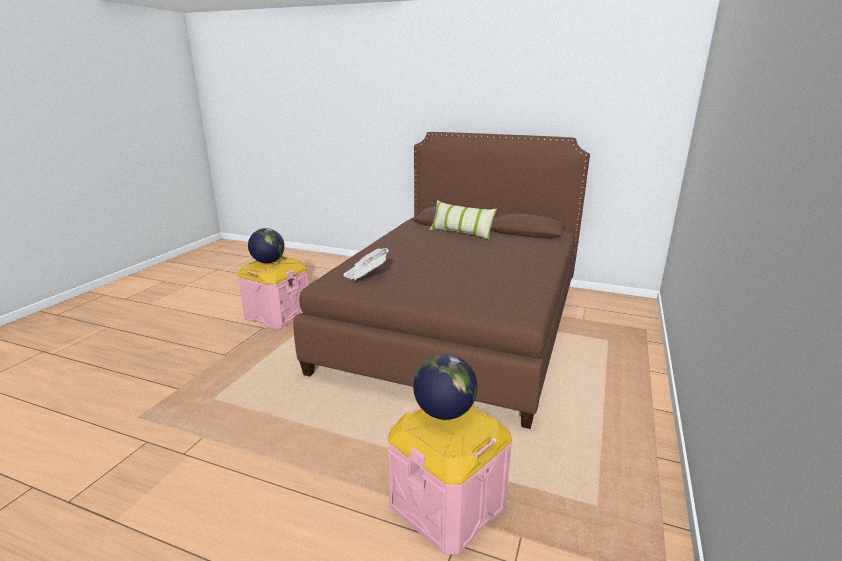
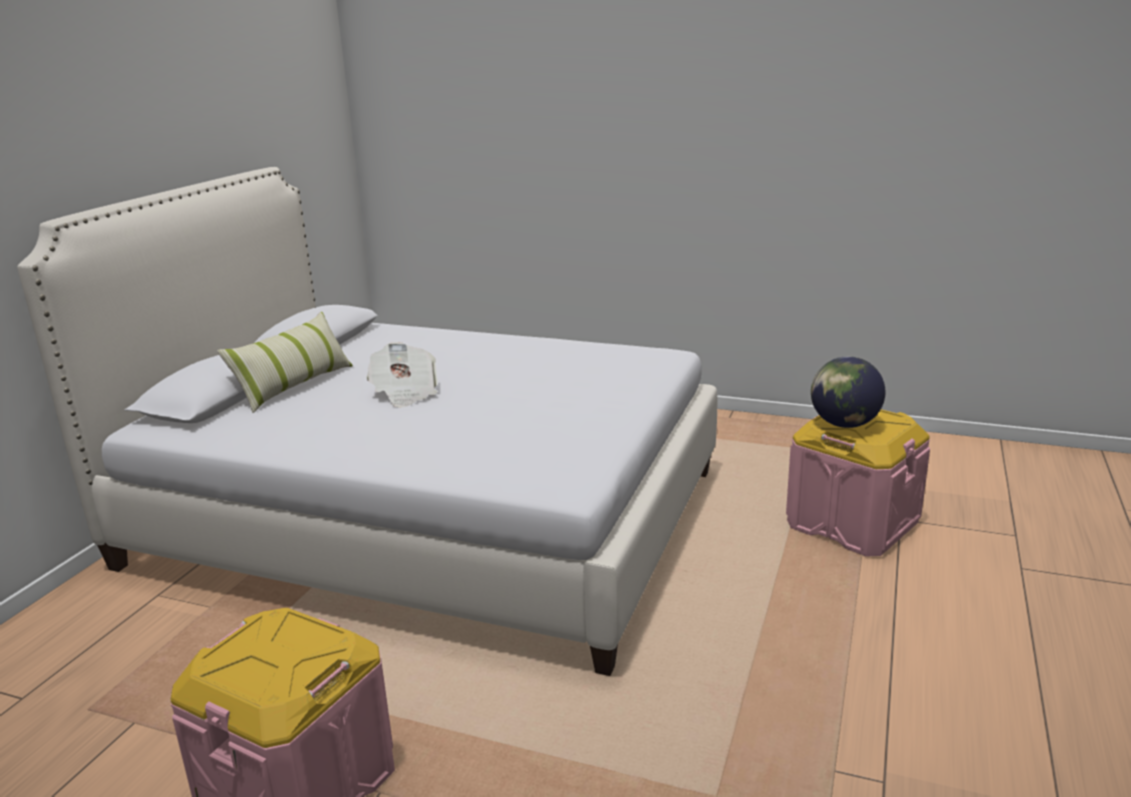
camera: 90 degrees left, 0 degrees up
globe [248,228,285,263] -> none
brown bed [293,132,590,429] -> white bed [17,167,717,676]
newspaper [343,248,389,280] -> newspaper moved to [367,342,438,408]

